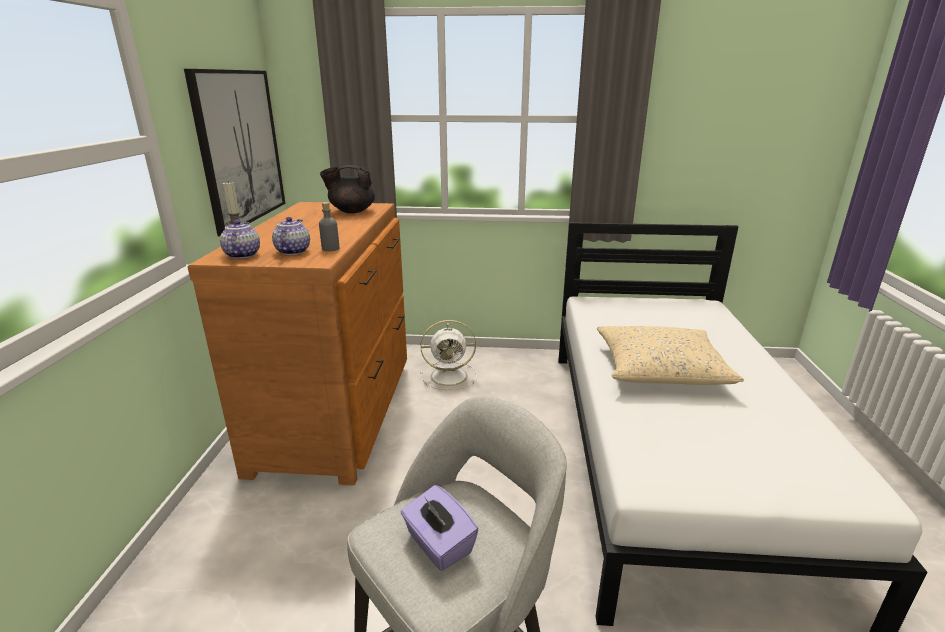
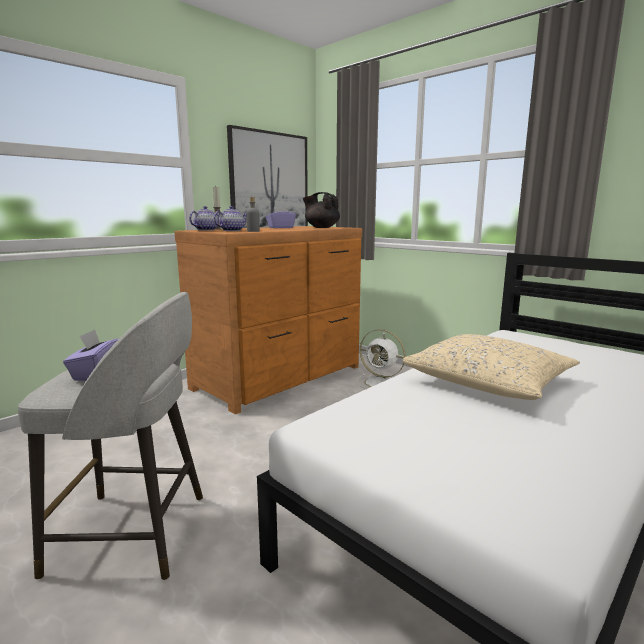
camera: 40 degrees right, 10 degrees down
none -> purple tissue box [266,207,296,228]

